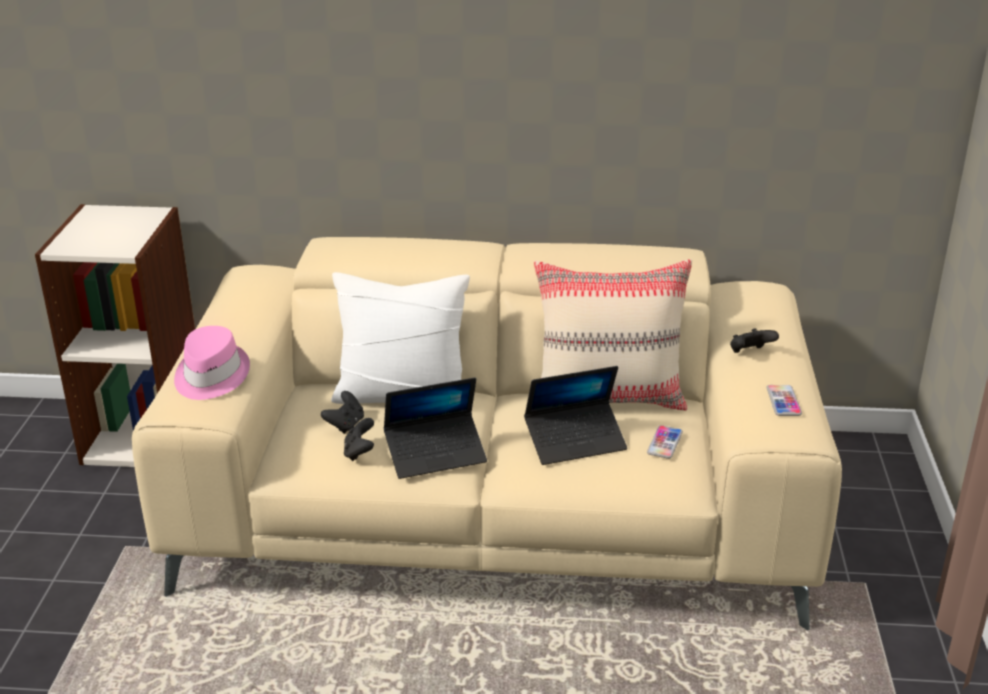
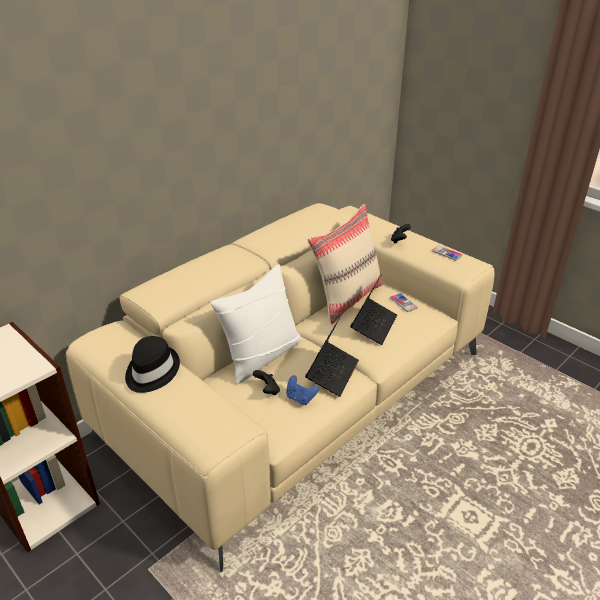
camera: 50 degrees left, 5 degrees up
pink hat [174,326,250,400] -> none
black game controller [344,418,374,461] -> blue game controller [286,375,319,405]
none -> black hat [125,336,180,393]

